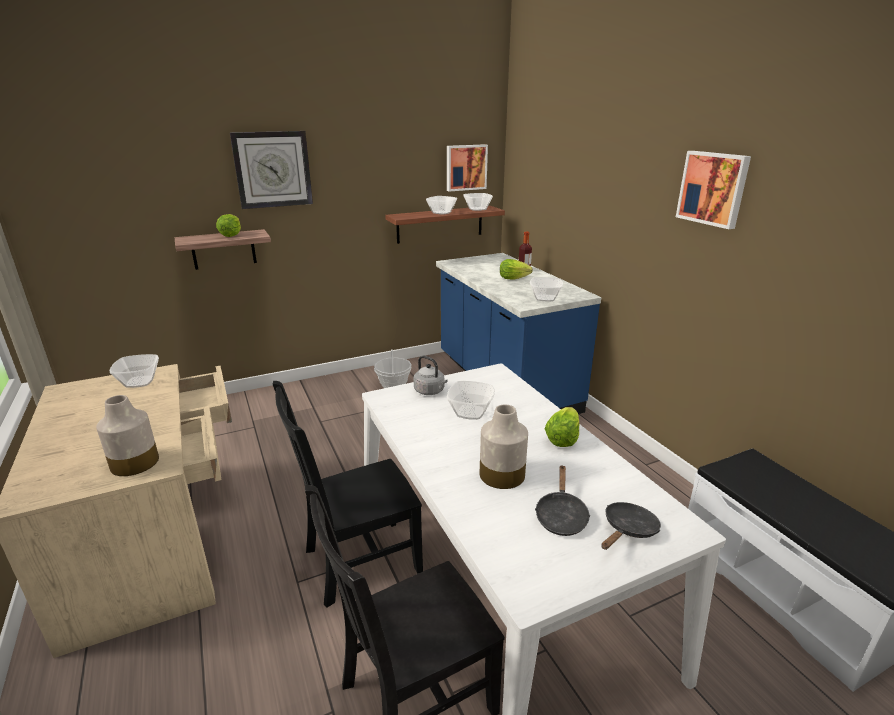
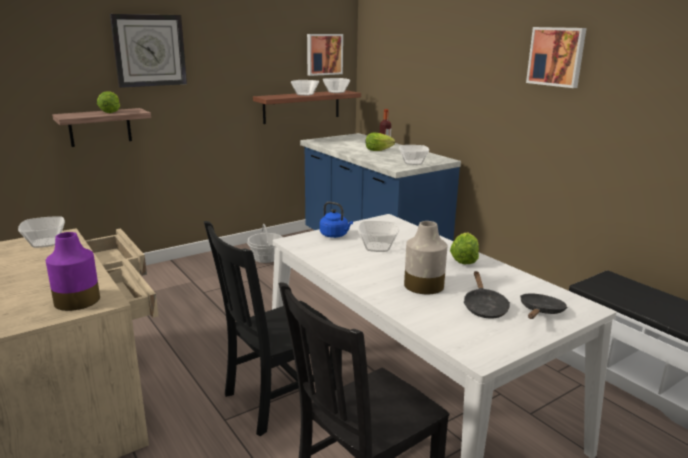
camera: 10 degrees left, 5 degrees down
beige vase [96,395,159,476] -> purple vase [46,232,100,311]
grey kettle [413,356,448,395] -> blue kettle [320,202,353,238]

